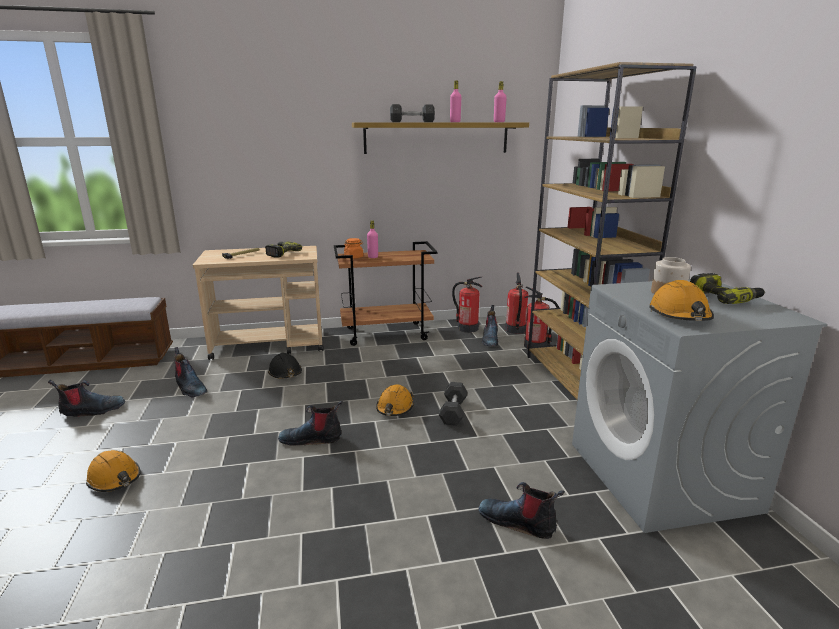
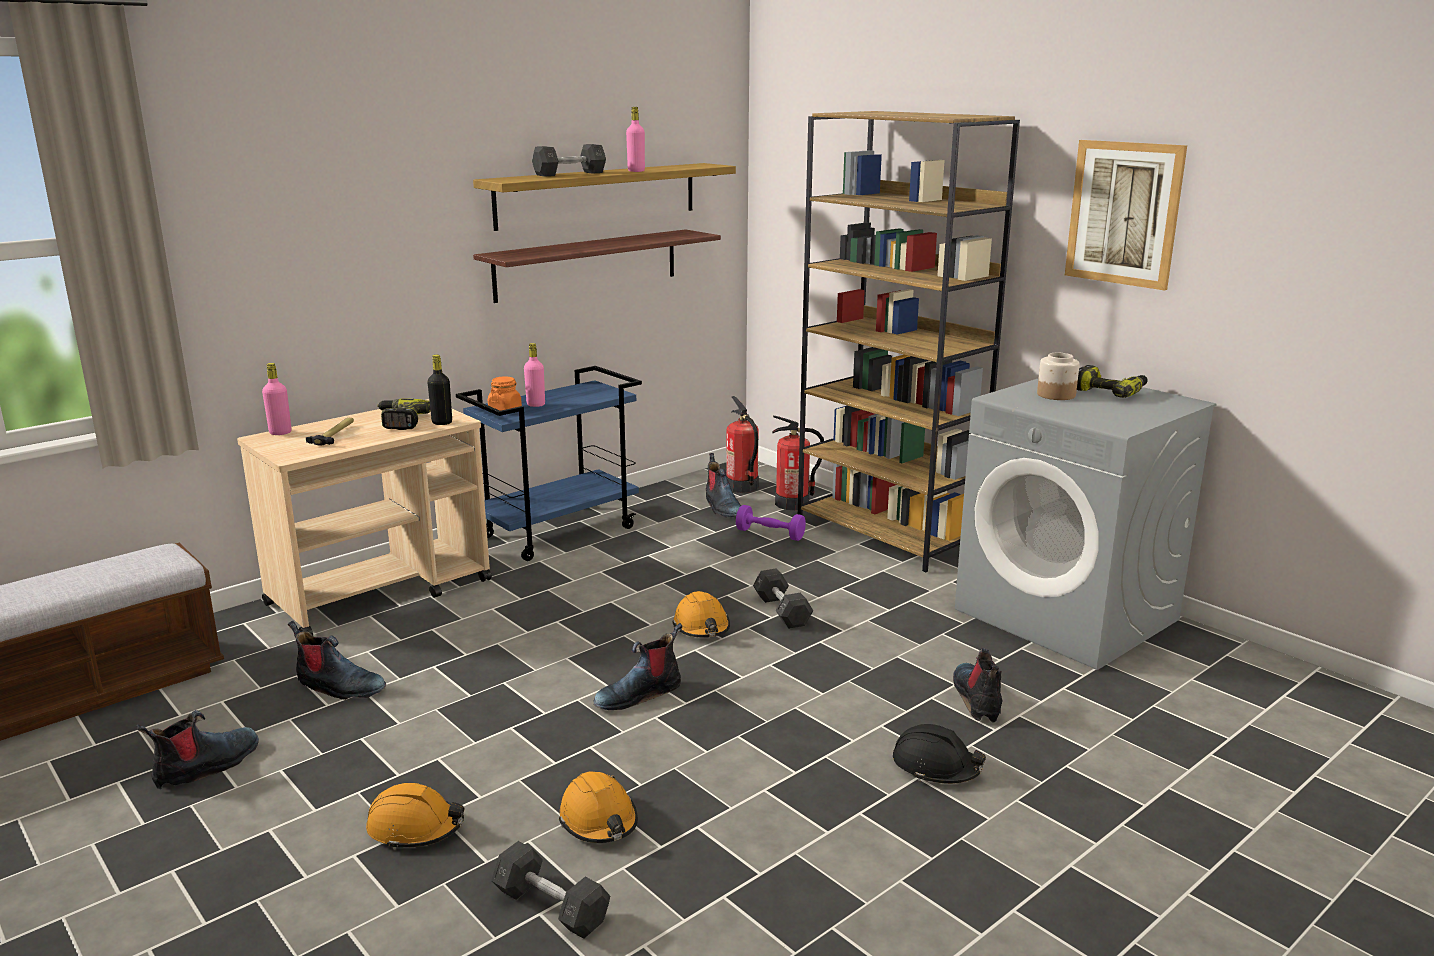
camera: 30 degrees left, 0 degrees up
black hard hat [268,353,302,379] -> black hard hat moved to [893,724,986,784]
brown cart [334,241,437,346] -> blue cart [456,366,642,561]
fire extinguisher [452,277,482,333] -> none
boot [478,482,565,539] -> boot turned 90 degrees clockwise [953,648,1003,723]
pink bottle [494,81,507,122] -> pink bottle moved to [262,363,291,435]
orange hard hat [649,280,714,321] -> orange hard hat moved to [559,772,638,843]
none -> black bottle [427,355,452,425]
none -> shelf [473,229,721,303]
none -> grey dumbbell [491,841,610,939]
none -> purple dumbbell [736,505,806,541]
none -> picture [1065,140,1187,291]

